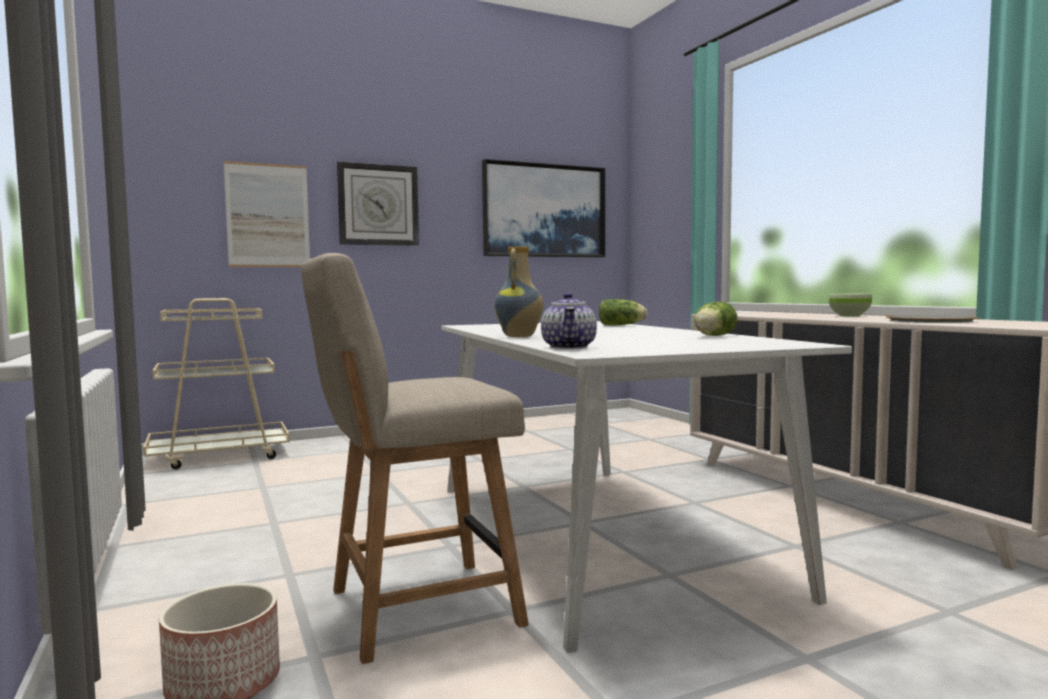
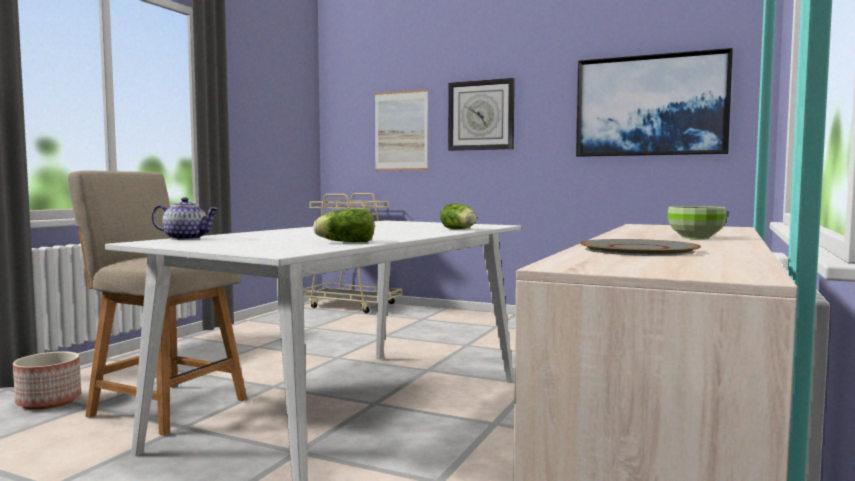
camera: 50 degrees right, 0 degrees up
vase [495,247,543,337] -> none
teapot [541,293,597,349] -> teapot turned 135 degrees counterclockwise [152,197,218,240]

